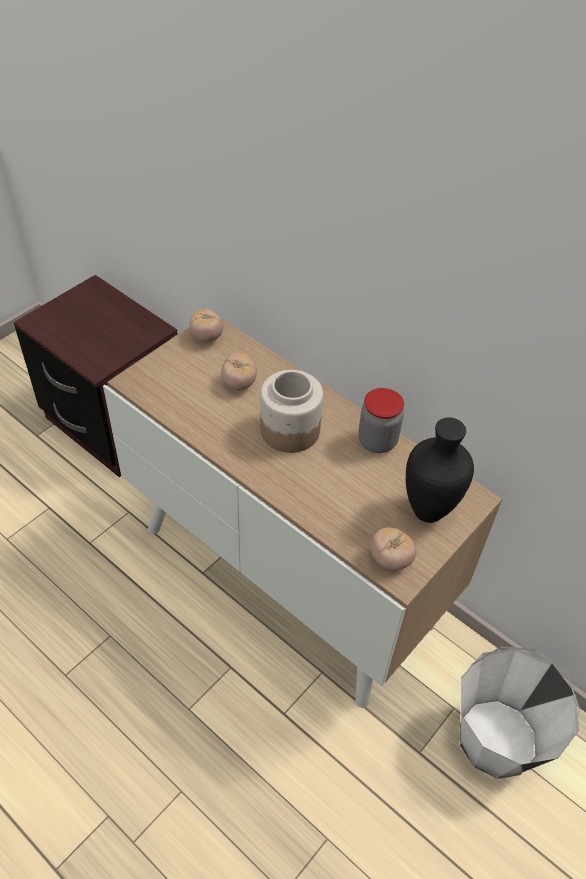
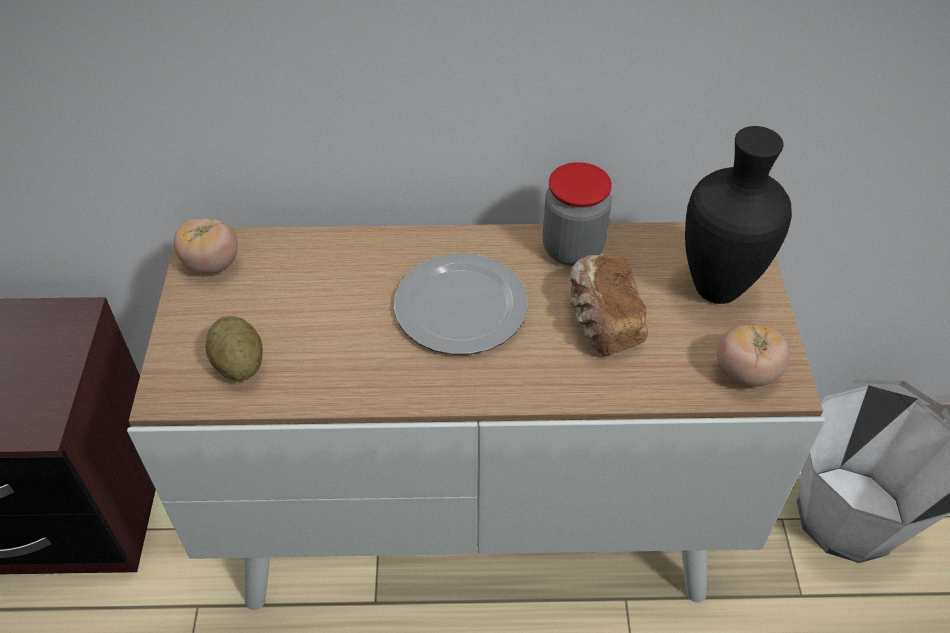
camera: 40 degrees left, 0 degrees up
tomato [221,353,257,390] -> none
jar [260,370,323,453] -> plate [394,253,528,354]
none -> potato [206,316,263,381]
none -> bread [569,255,648,356]

